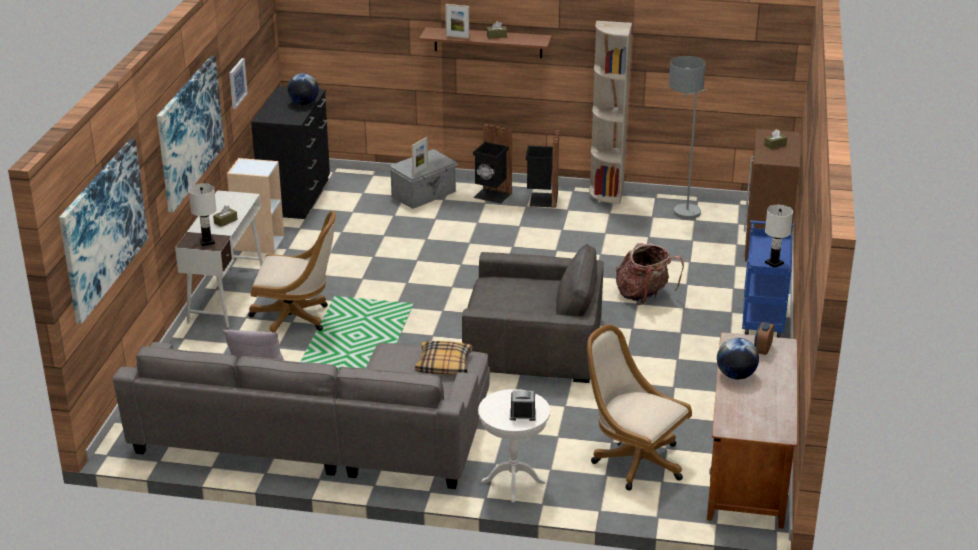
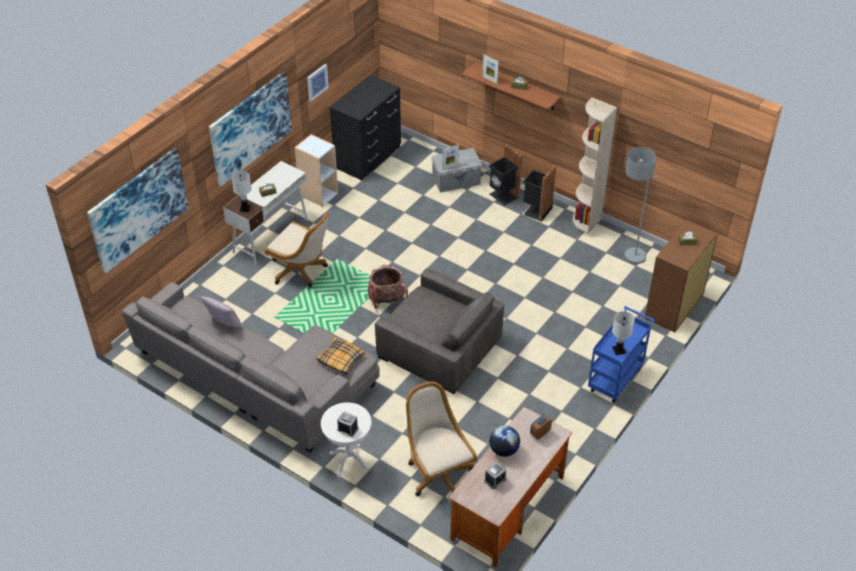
camera: 25 degrees right, 15 degrees up
globe [287,73,319,105] -> none
backpack [616,243,684,305] -> backpack moved to [368,264,408,308]
none -> alarm clock [484,462,506,489]

